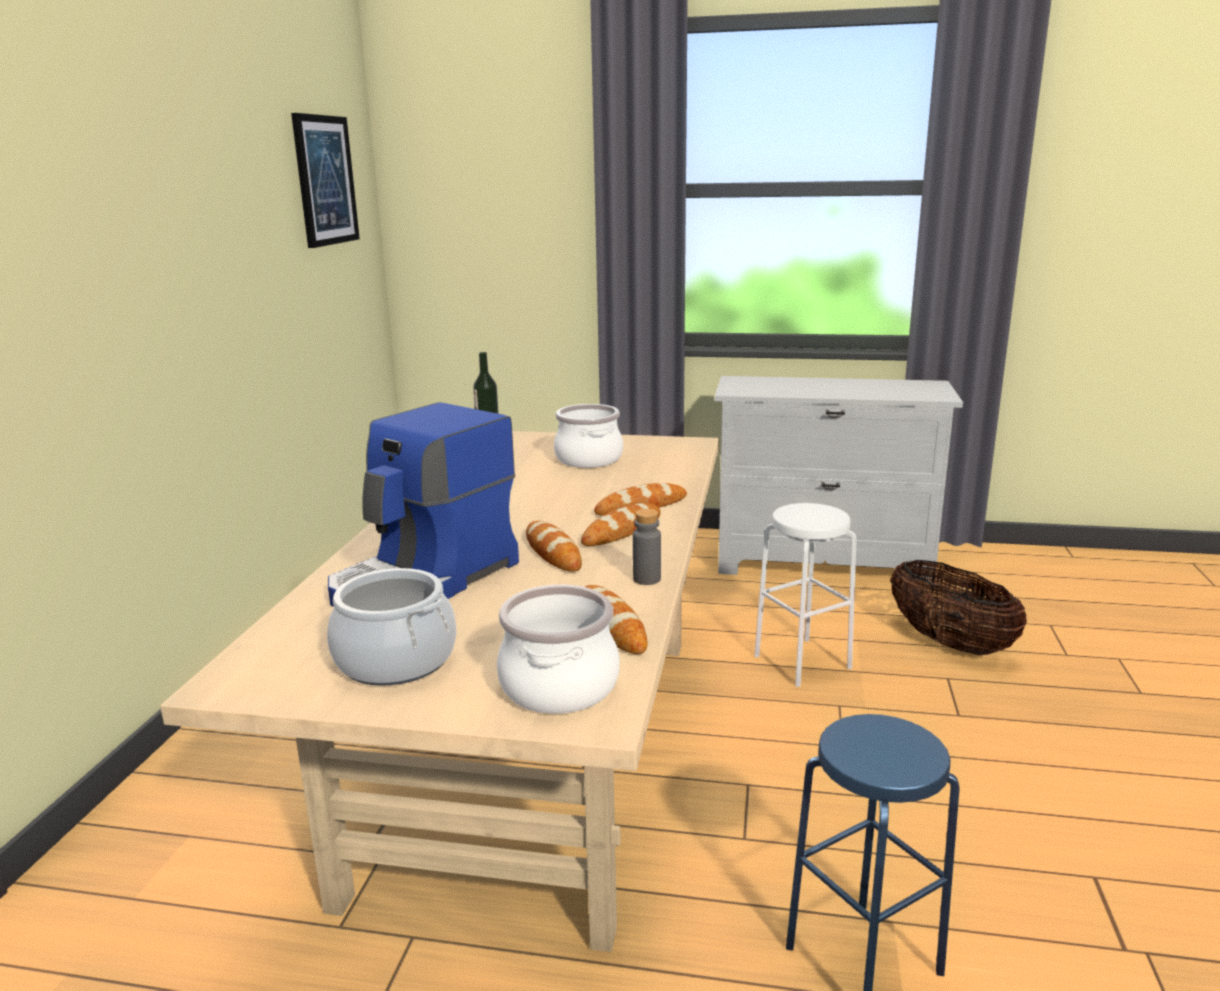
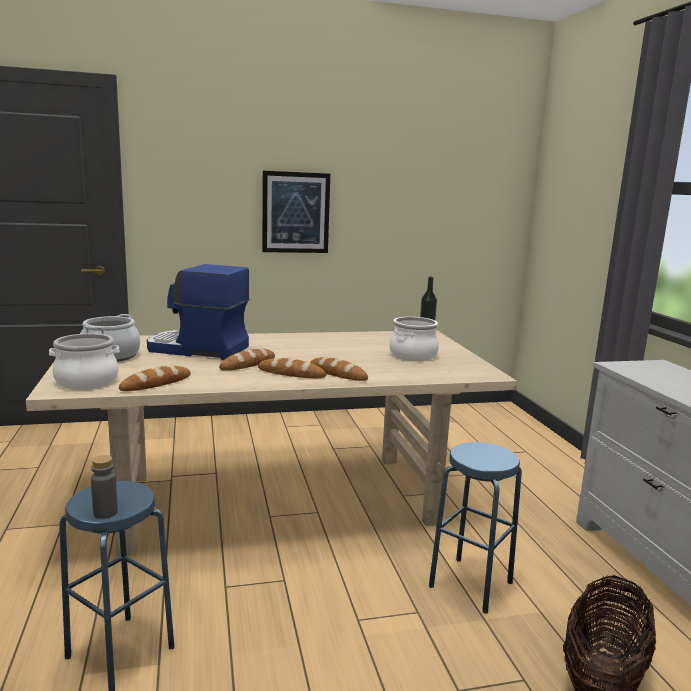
camera: 65 degrees right, 5 degrees down
picture [291,113,360,248] -> picture moved to [262,171,330,253]
grey bottle [633,509,661,585] -> grey bottle moved to [91,455,118,519]
white stool [754,503,856,687] -> blue stool [429,442,522,614]

